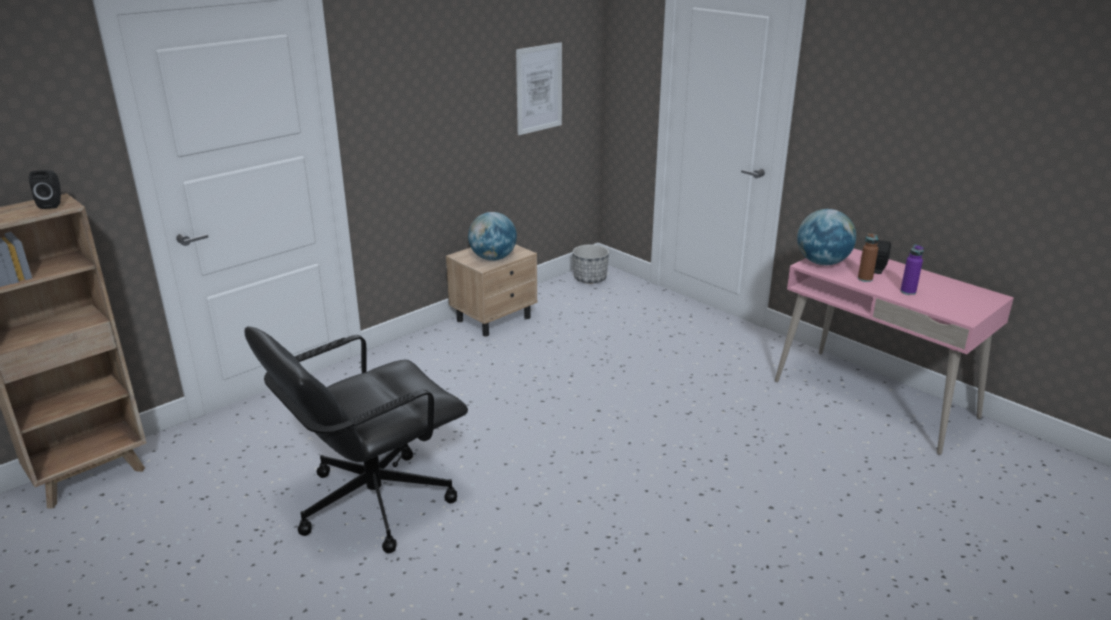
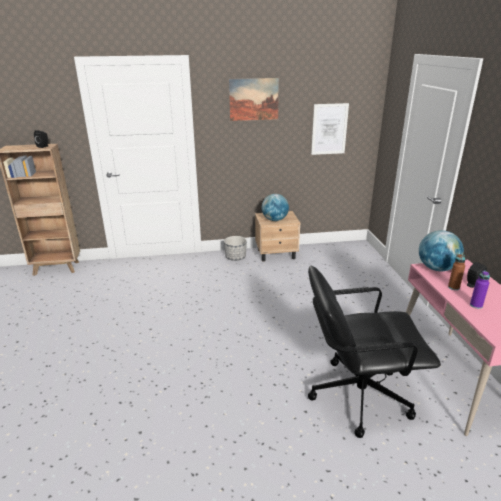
camera: 35 degrees right, 0 degrees up
black office chair [244,327,468,553] -> black office chair moved to [308,266,441,438]
planter [573,244,609,284] -> planter moved to [224,236,247,261]
none -> picture [229,78,279,121]

